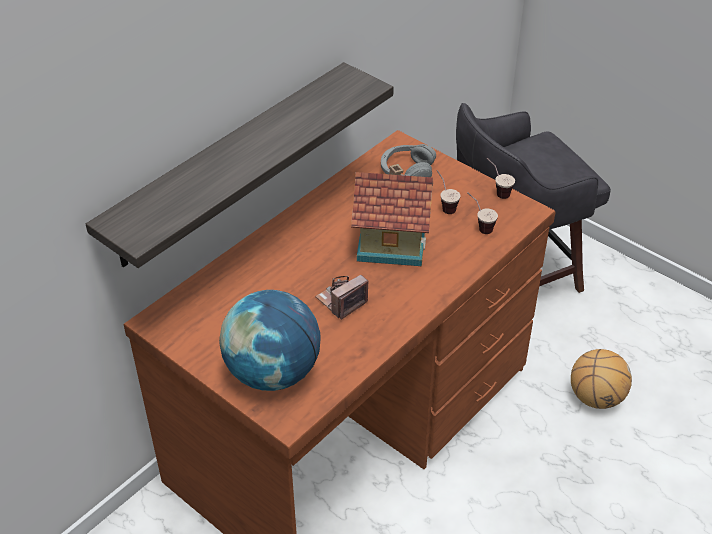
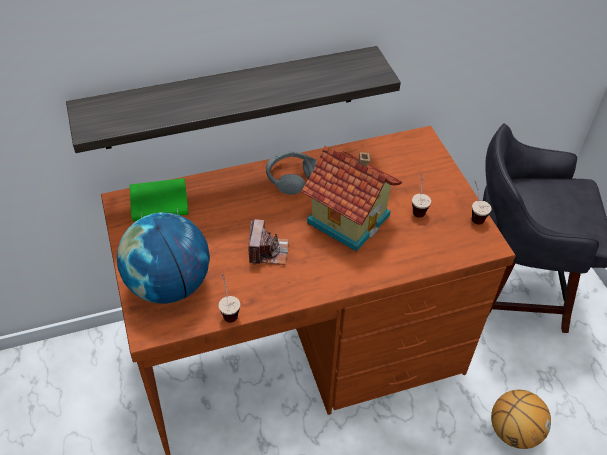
camera: 30 degrees right, 5 degrees up
camera [315,275,368,320] -> camera turned 105 degrees clockwise [248,219,289,265]
grey headphones [381,144,436,177] -> grey headphones moved to [266,151,317,195]
cup [468,193,498,234] -> cup moved to [218,274,240,323]
none -> green book [130,178,189,221]

